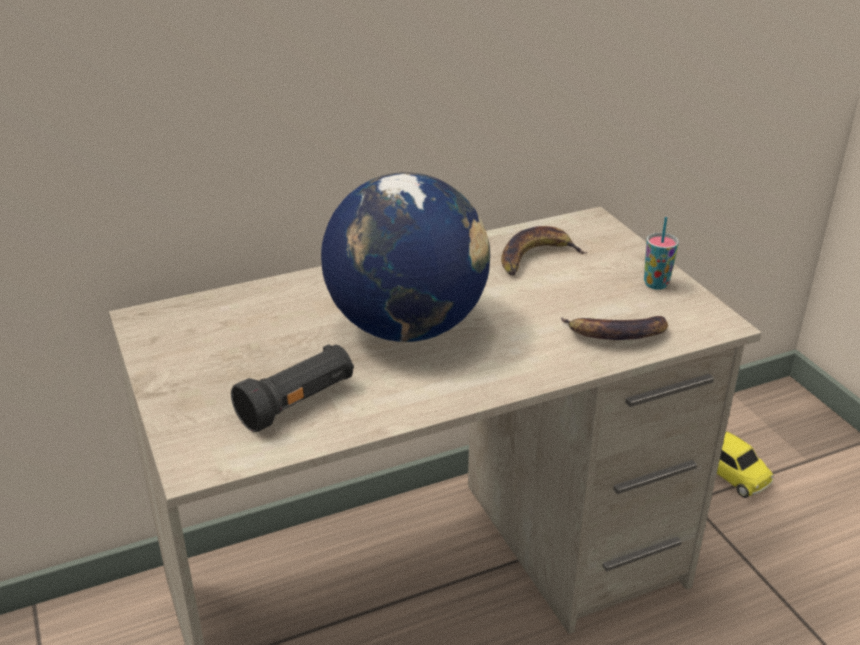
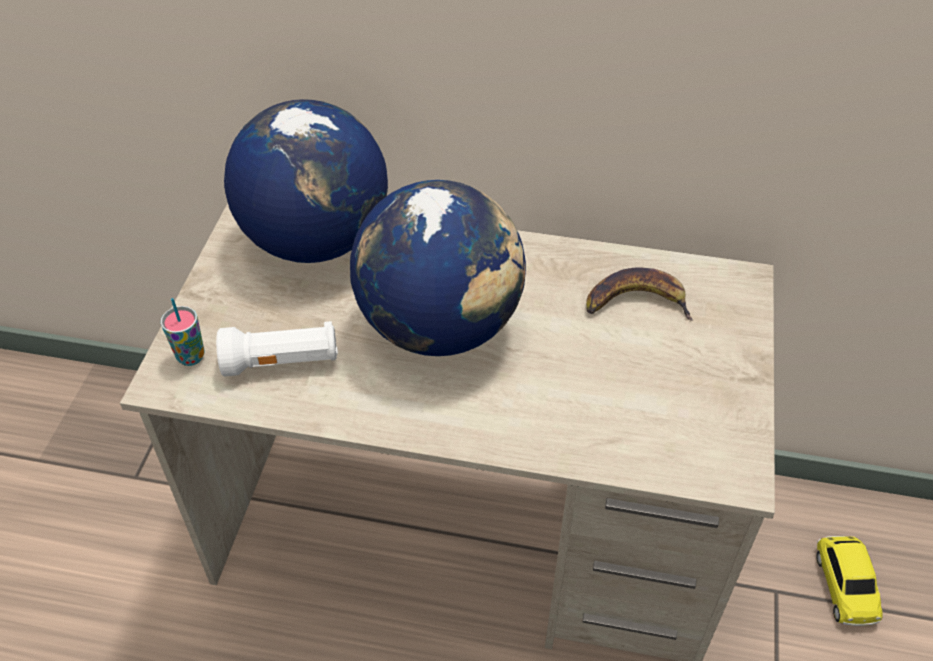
camera: 35 degrees right, 15 degrees up
black flashlight [231,344,354,432] -> white flashlight [216,321,338,376]
banana [561,316,668,340] -> none
cup [644,217,679,290] -> cup moved to [161,298,204,366]
none -> globe [224,99,388,263]

